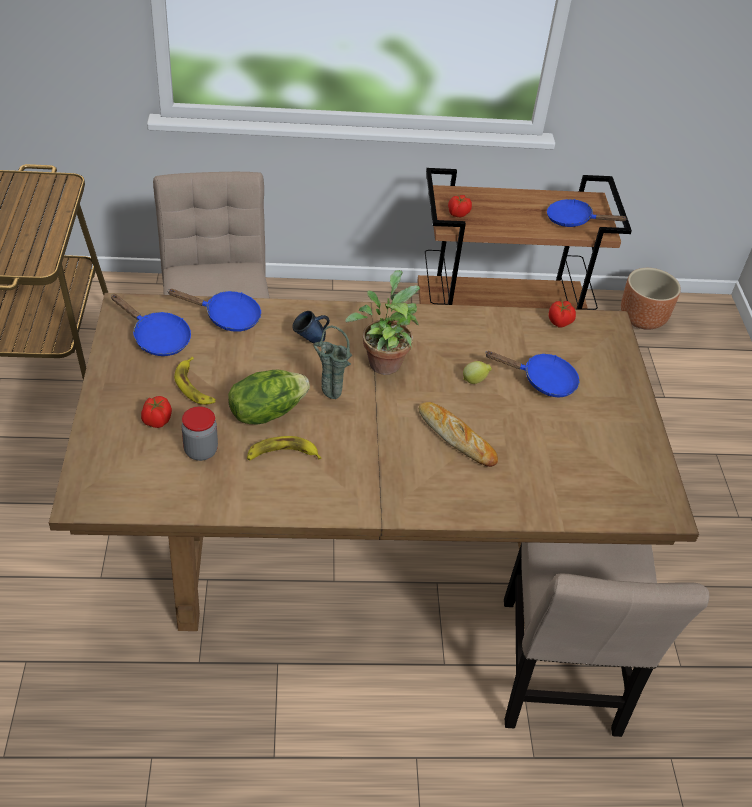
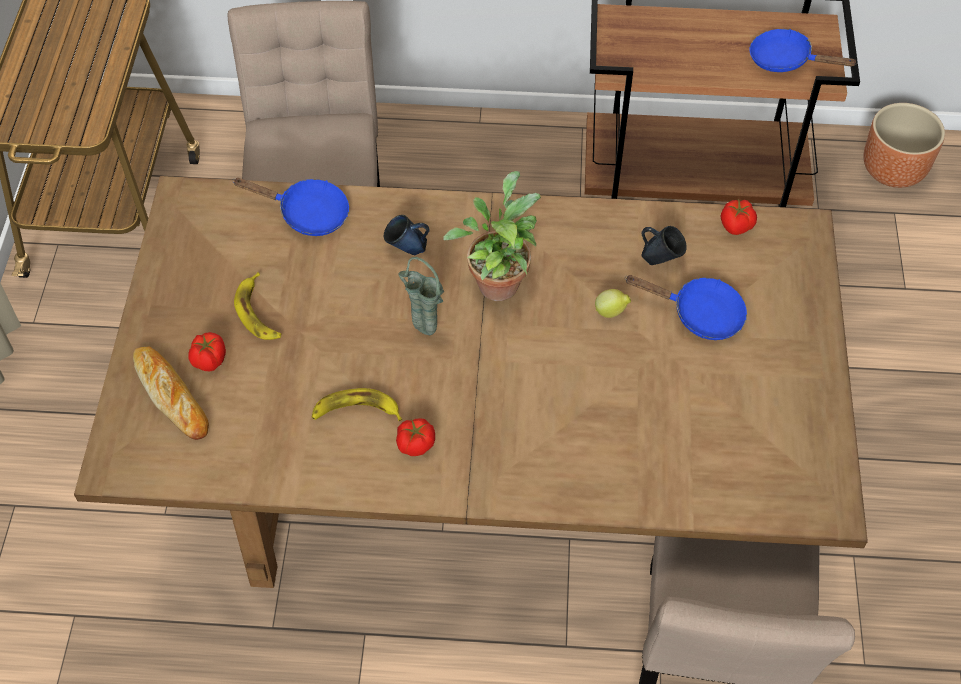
camera: 10 degrees right, 10 degrees up
blue frying pan [111,294,191,356] -> none
jar [181,407,218,461] -> none
lettuce [228,370,310,425] -> none
bread [419,402,498,467] -> bread moved to [133,346,209,440]
tomato [448,195,472,217] -> tomato moved to [396,418,435,456]
none -> blue mug [641,226,687,265]

